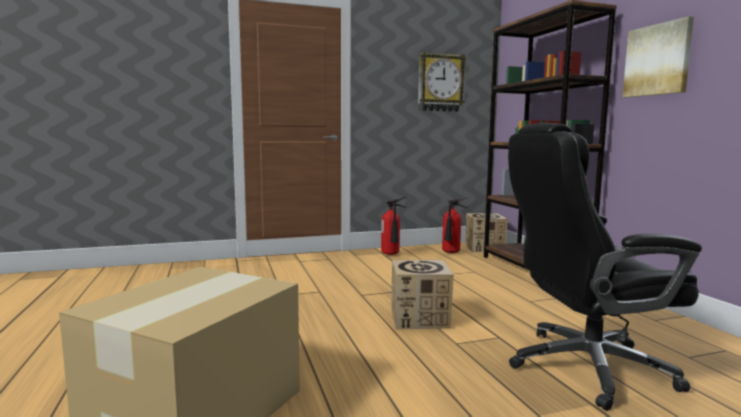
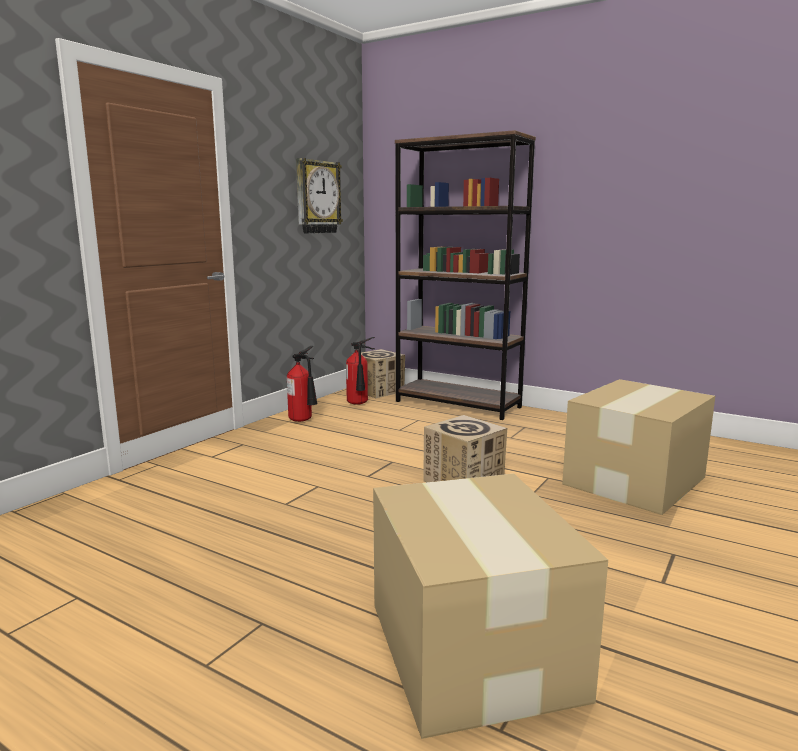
camera: 40 degrees left, 5 degrees up
black office chair [508,123,702,411] -> cardboard box [562,379,715,515]
picture [622,16,694,97] -> none

